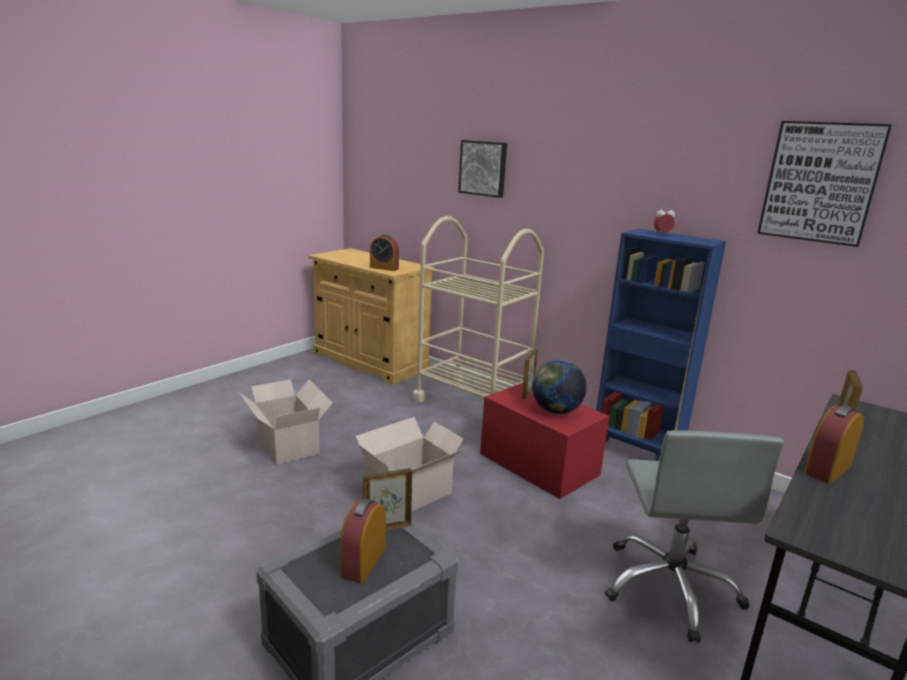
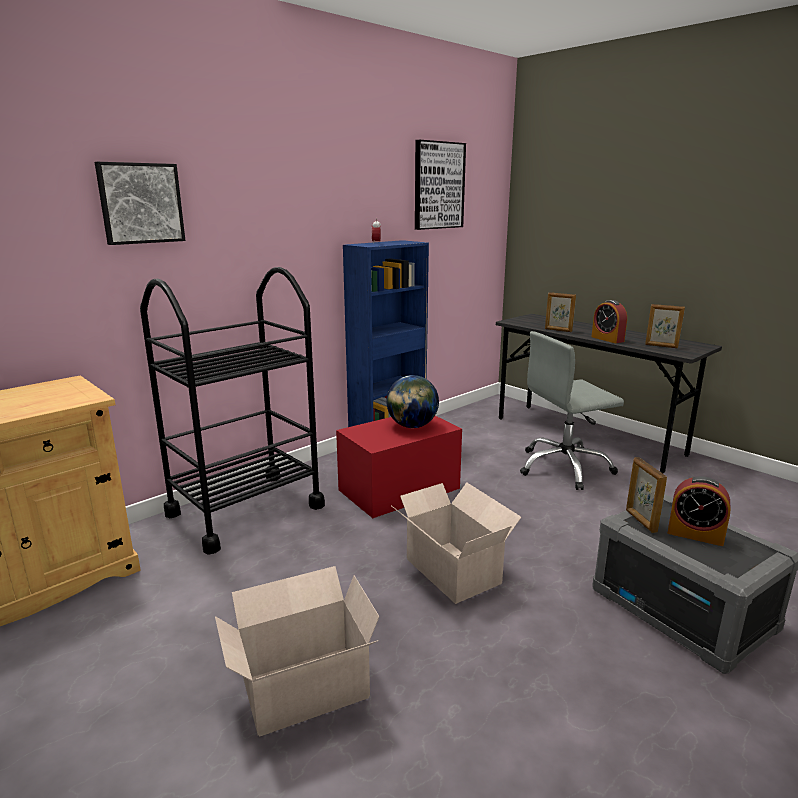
camera: 80 degrees left, 0 degrees up
alarm clock [370,234,399,271] -> none
beige cart [412,216,544,403] -> black cart [140,267,325,555]
picture frame [522,350,538,400] -> picture frame moved to [645,304,685,348]
grey office chair [605,430,785,643] -> grey office chair turned 150 degrees clockwise [520,331,624,490]

